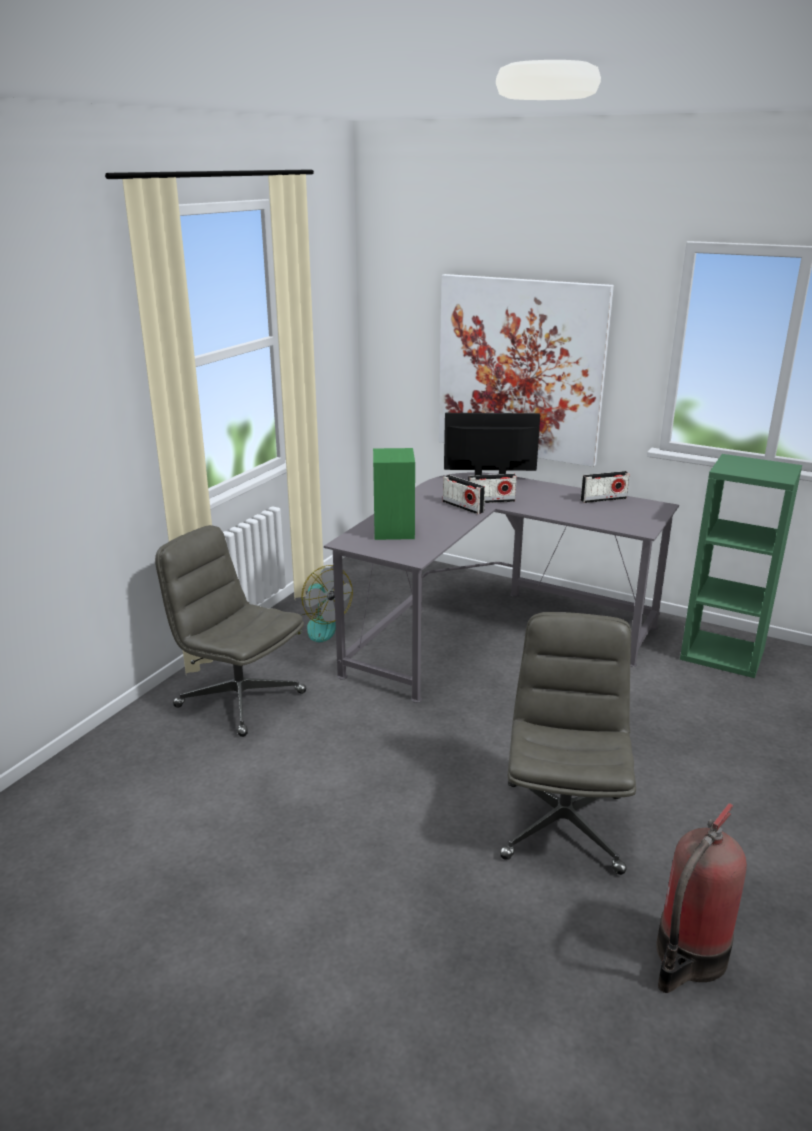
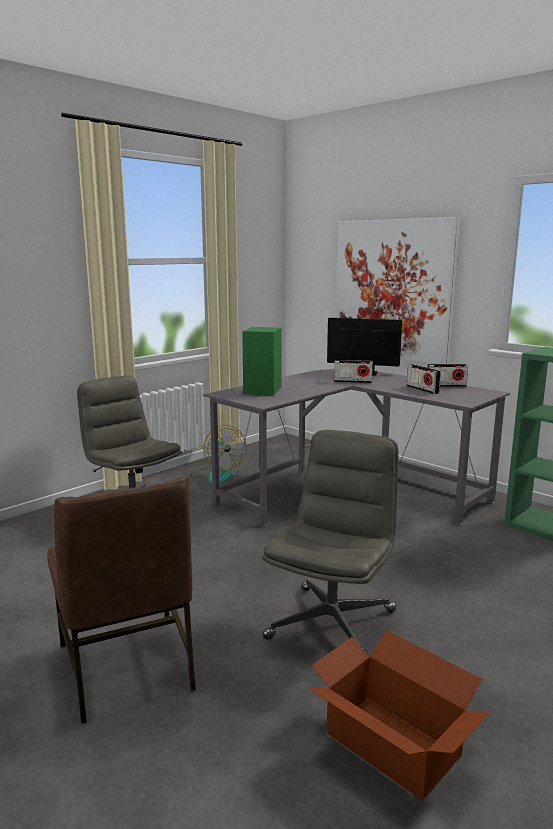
camera: 15 degrees right, 10 degrees down
radio [443,475,485,514] -> radio moved to [407,364,441,394]
fire extinguisher [656,803,747,993] -> cardboard box [308,630,489,800]
none -> brown chair [47,476,196,724]

